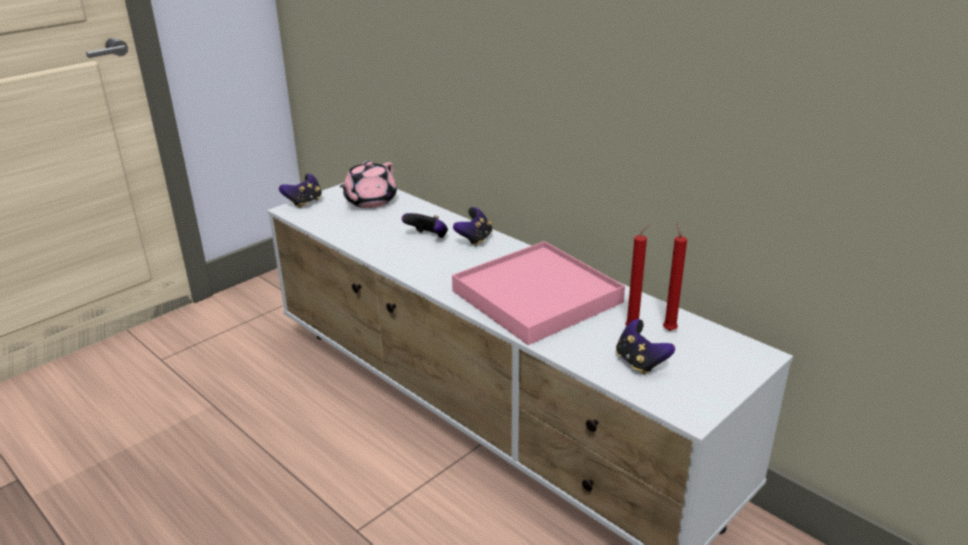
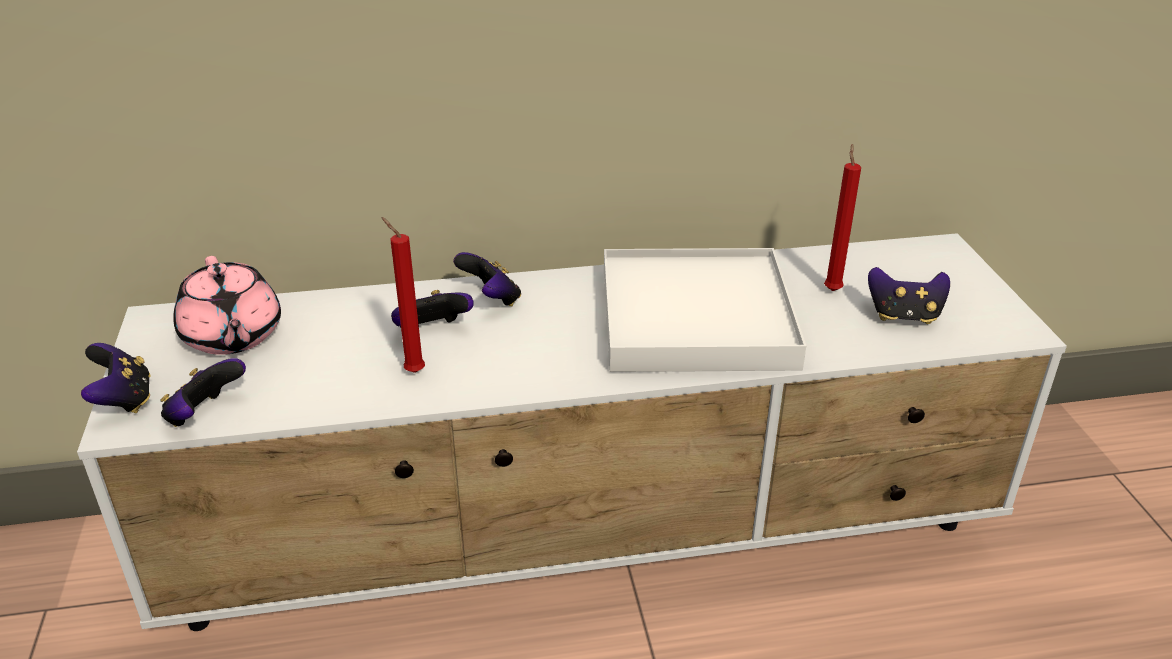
camera: 55 degrees left, 5 degrees up
pink tray [452,241,625,345] -> white tray [604,248,806,372]
red candle [663,222,687,331] -> red candle moved to [382,217,425,373]
none -> game controller [161,358,246,427]

